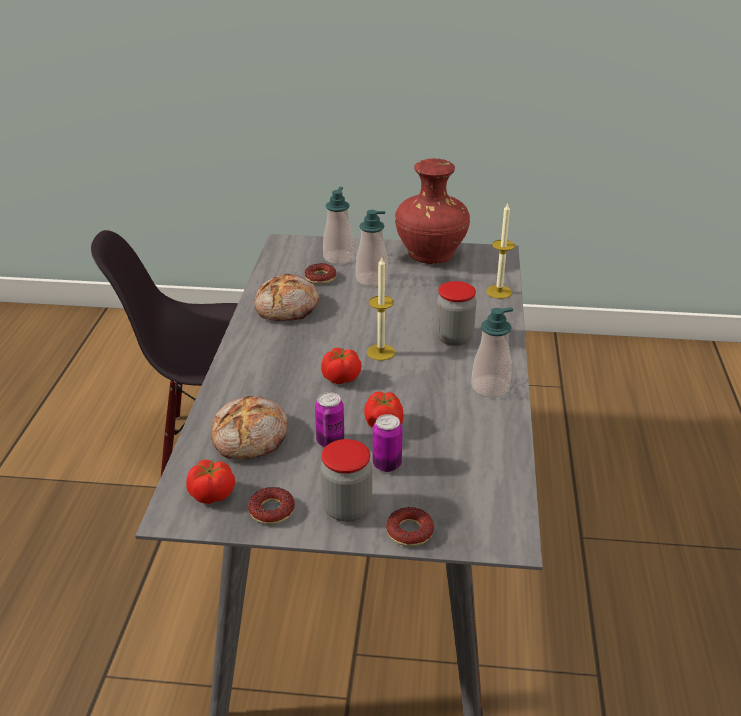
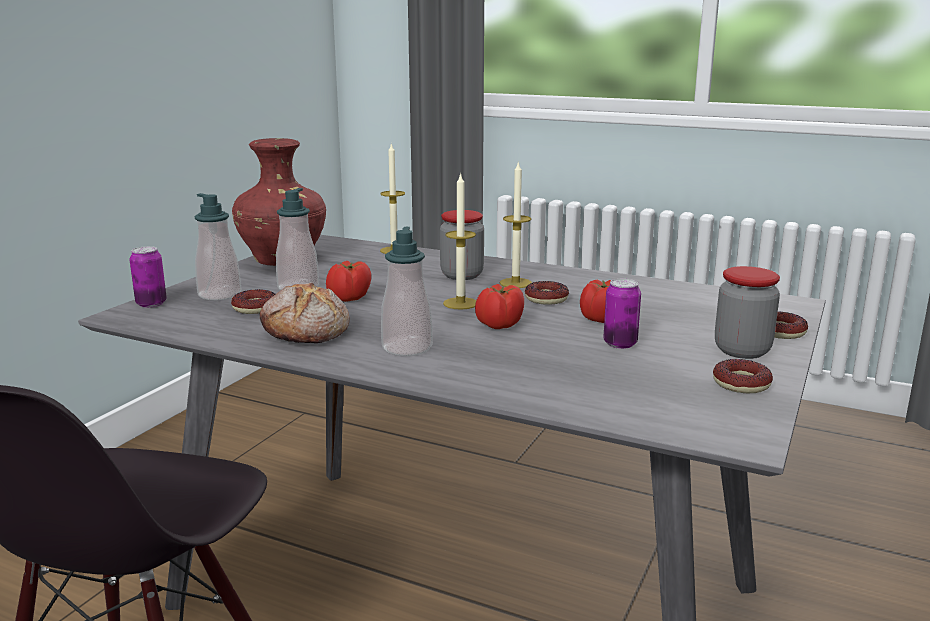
camera: 70 degrees left, 15 degrees down
tomato [186,459,235,504] -> tomato moved to [326,261,371,302]
bread [211,396,288,460] -> none
can [373,414,403,472] -> can moved to [129,246,167,308]
soap dispenser [471,307,513,398] -> soap dispenser moved to [381,227,433,356]
none -> candle [500,161,532,288]
none -> donut [525,281,569,305]

